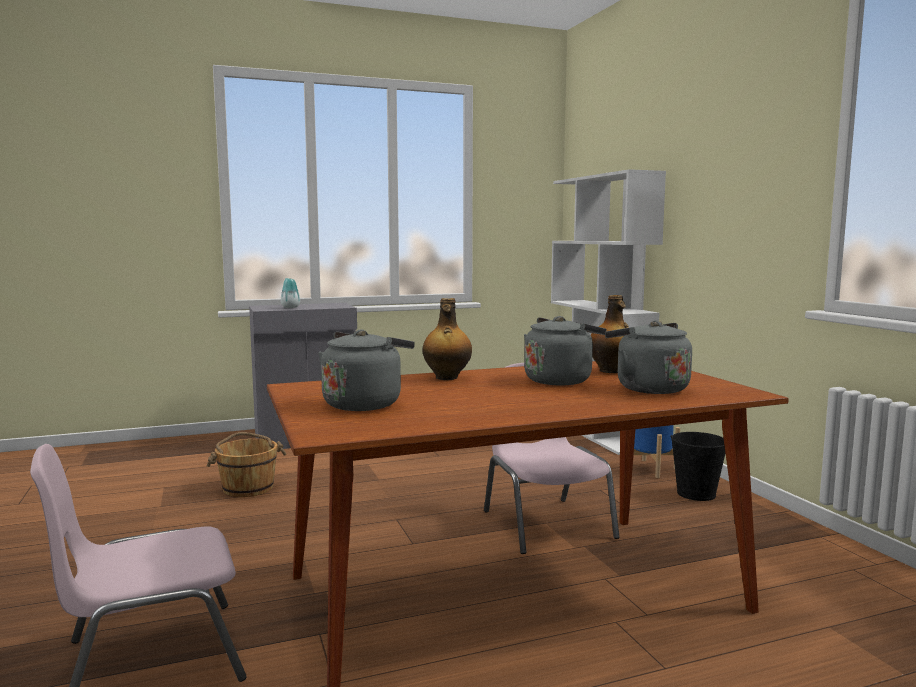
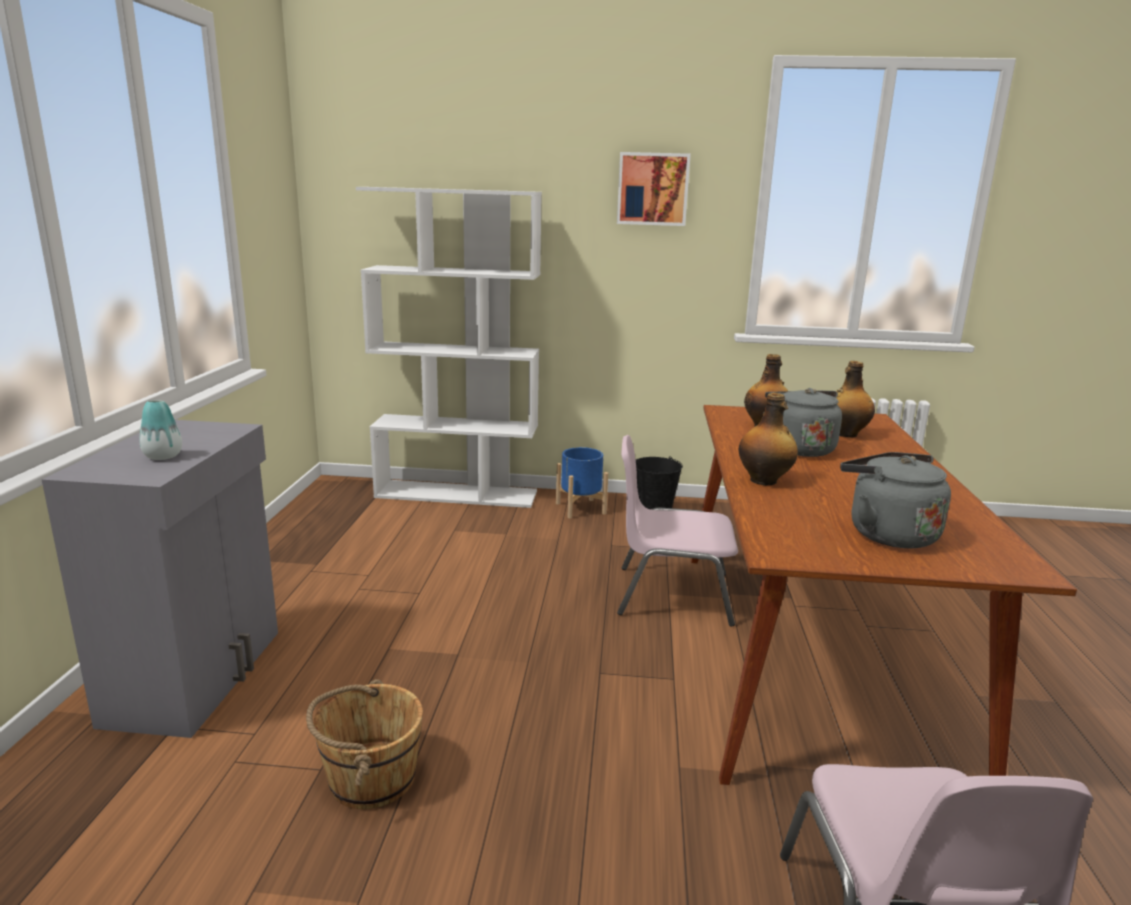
camera: 65 degrees left, 10 degrees up
grey kettle [605,320,692,394] -> bottle [836,361,875,437]
none -> picture [617,152,691,226]

